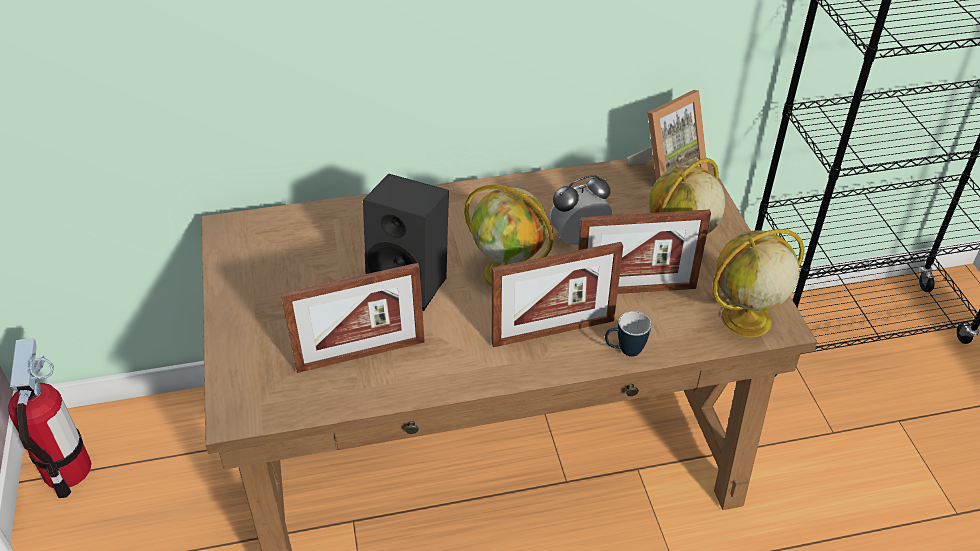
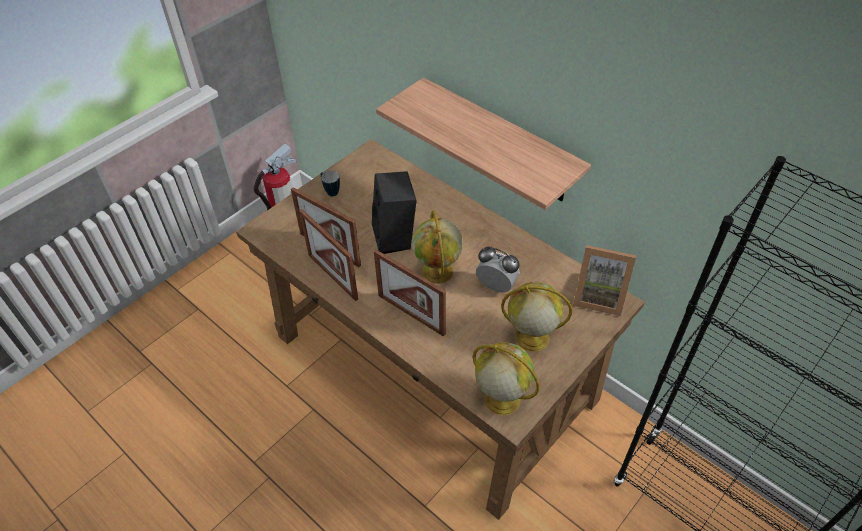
camera: 55 degrees right, 5 degrees up
picture frame [578,209,711,294] -> picture frame moved to [299,209,358,301]
mug [605,311,651,357] -> mug moved to [321,171,340,196]
none -> shelf [376,77,591,210]

